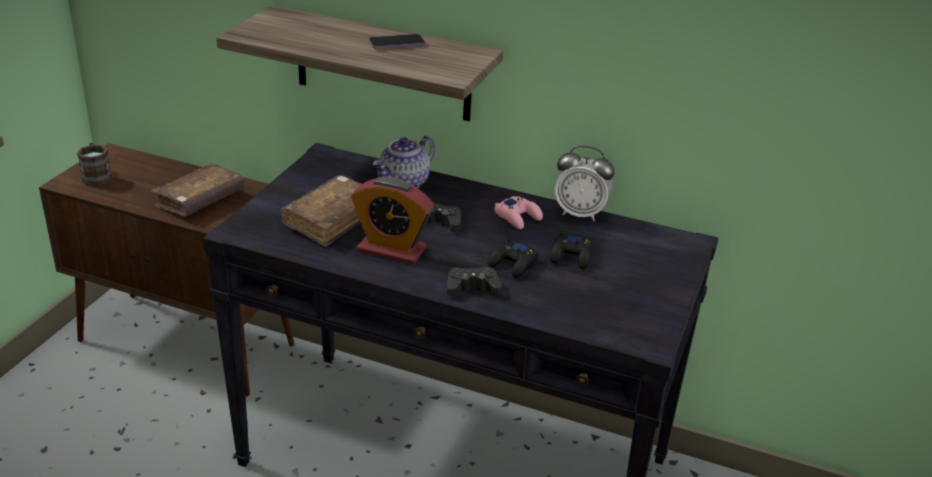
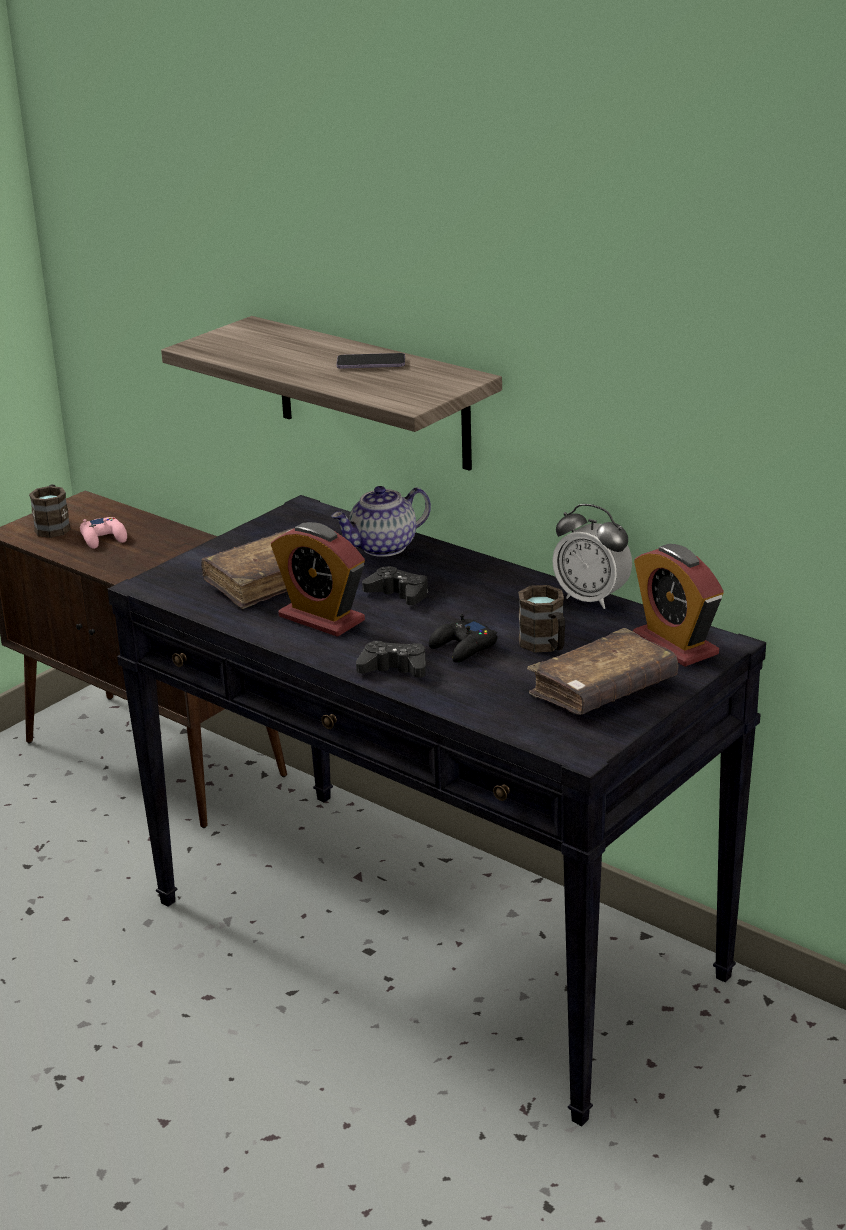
camera: 20 degrees right, 5 degrees down
brown book [151,162,244,217] -> brown book moved to [527,628,678,715]
pink game controller [494,196,543,229] -> pink game controller moved to [80,517,127,549]
black game controller [550,232,593,269] -> brown mug [518,585,565,652]
none -> alarm clock [633,544,724,667]

